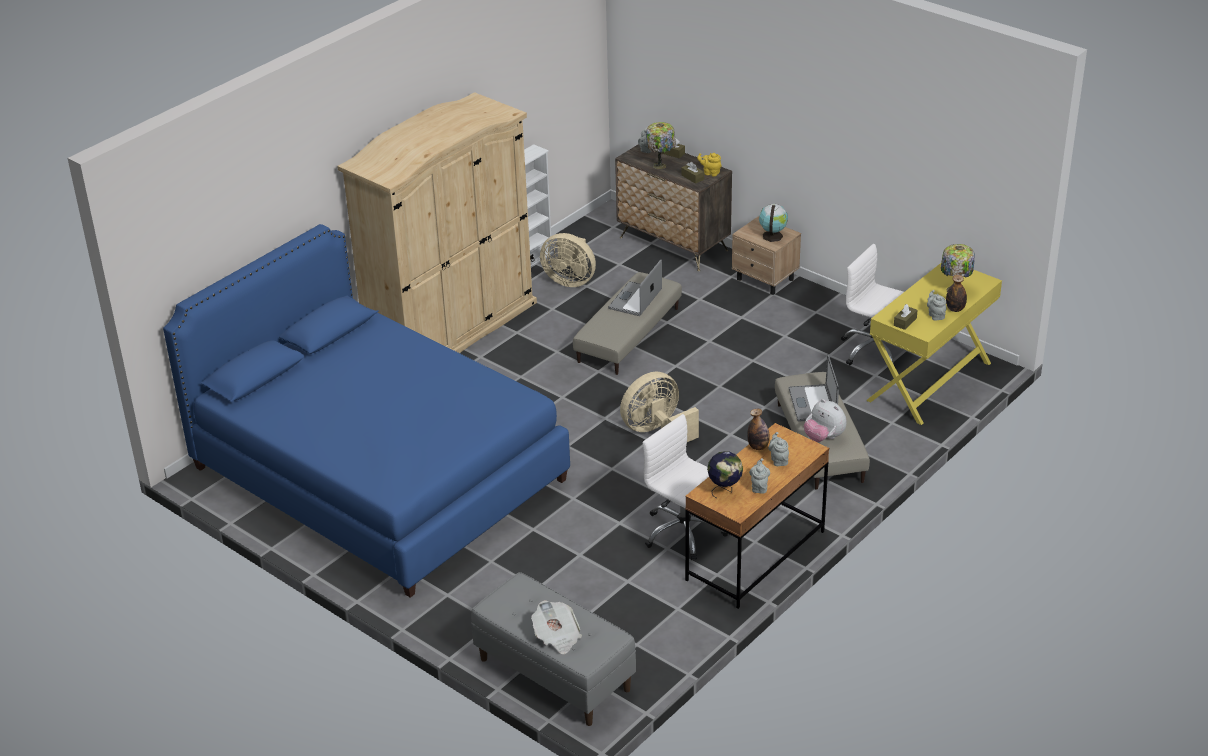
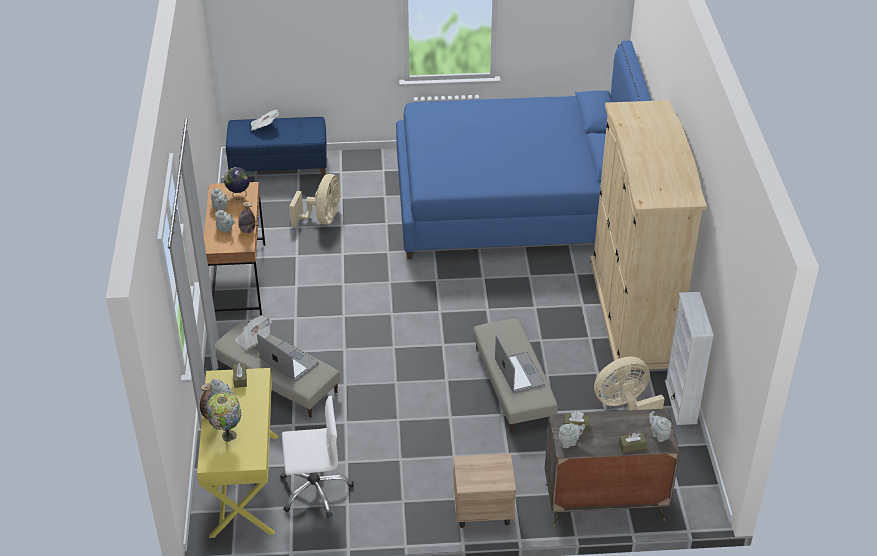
camera: 135 degrees right, 5 degrees up
grey bench [471,572,636,726] -> blue bench [226,117,327,178]
beige fan [620,372,699,442] -> beige fan moved to [289,174,340,227]
white office chair [643,414,728,560] -> none
table lamp [646,122,676,169] -> none
yellow teapot [697,153,721,176] -> grey teapot [559,423,585,448]
globe [759,204,788,242] -> none
plush toy [804,399,846,442] -> newspaper [235,315,272,350]

